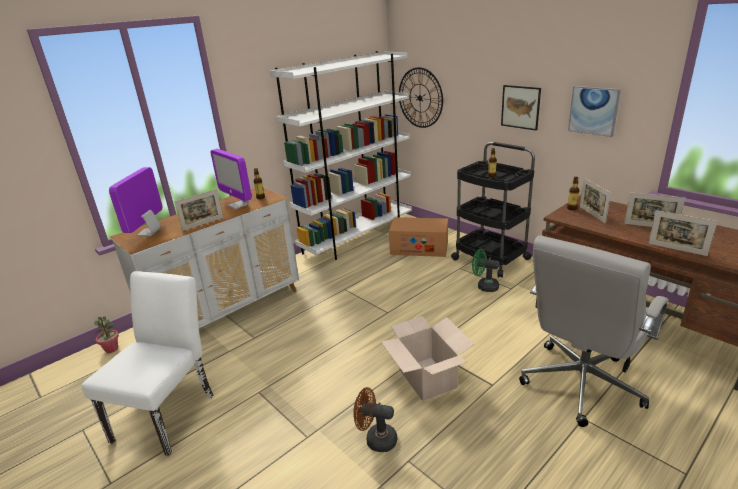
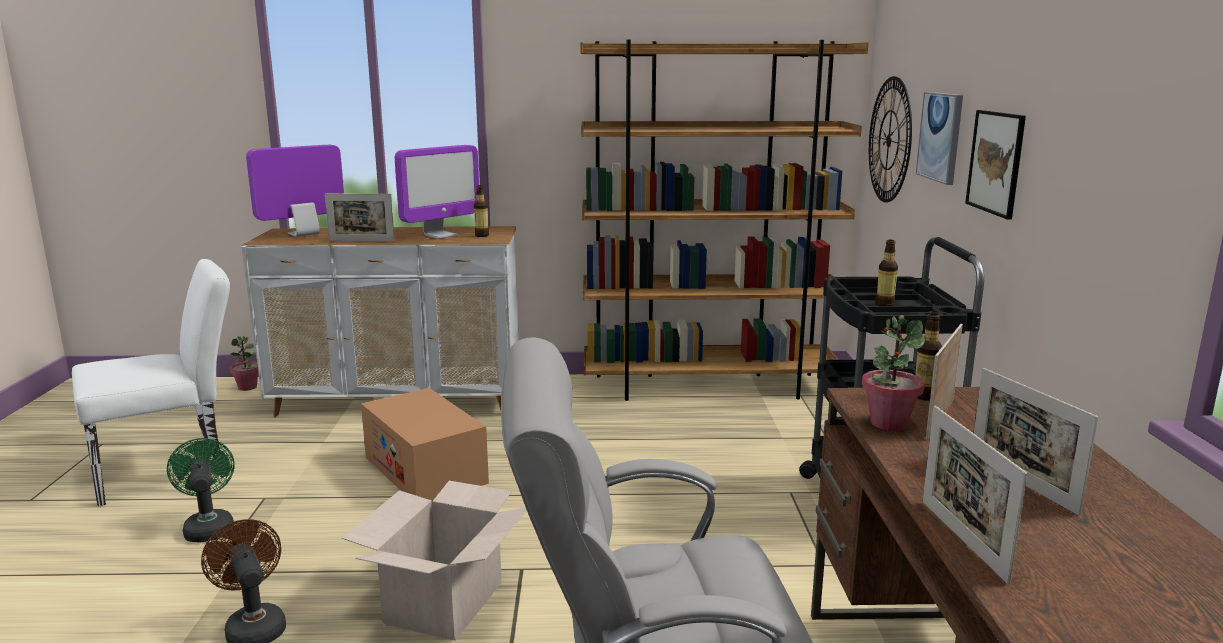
camera: 40 degrees right, 10 degrees down
monitor [211,149,252,209] -> monitor turned 135 degrees counterclockwise [395,145,479,239]
white bookcase [269,51,412,260] -> brown bookcase [580,40,869,401]
cardboard box [389,217,448,257] -> cardboard box moved to [361,388,489,501]
green fan [472,249,499,292] -> green fan moved to [167,438,235,543]
picture [568,86,621,137] -> picture moved to [916,92,963,185]
none -> potted plant [862,315,925,431]

